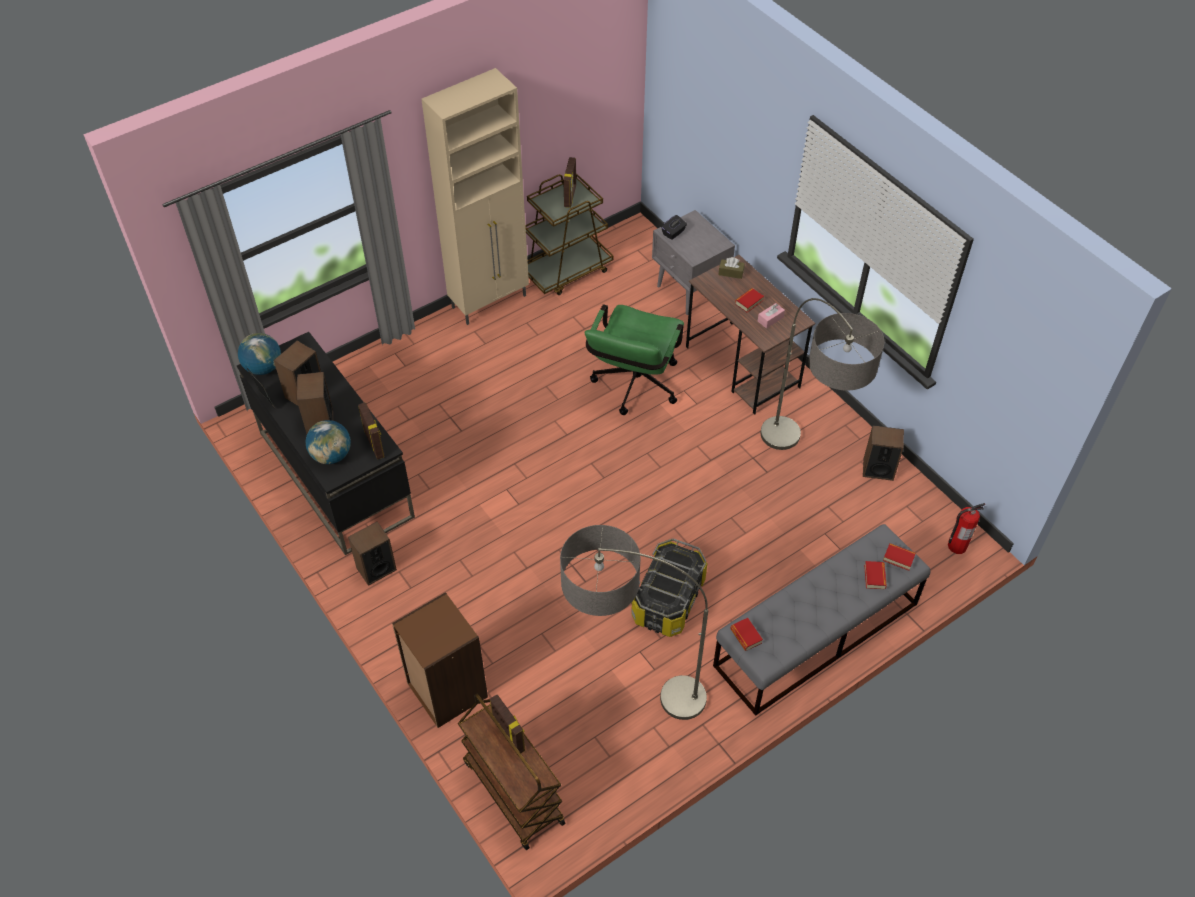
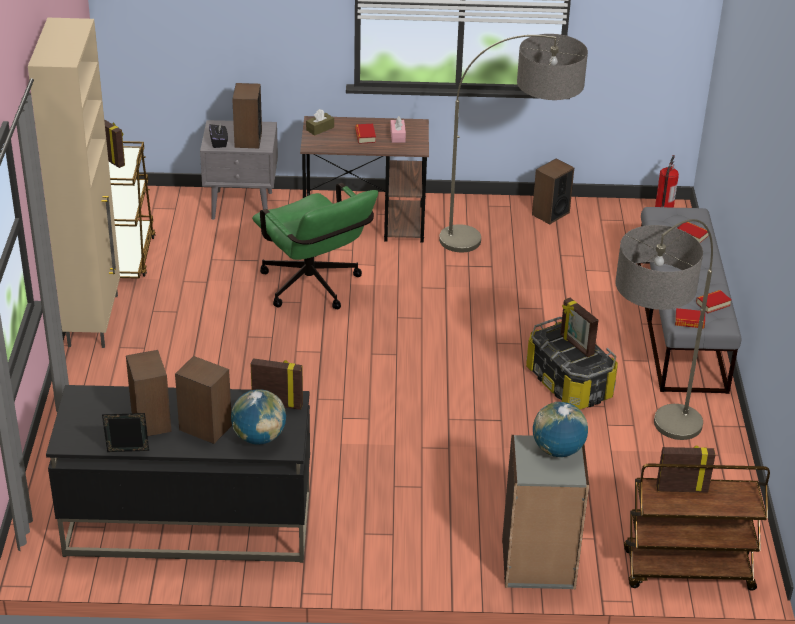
camera: 55 degrees left, 15 degrees down
globe [238,333,281,375] -> globe moved to [533,402,588,457]
speaker [348,522,397,586] -> speaker moved to [232,83,262,148]
brown bookcase [392,592,488,728] -> grey bookcase [502,435,589,589]
book [883,543,916,571] -> book moved to [696,290,731,313]
none -> picture frame [560,298,598,357]

